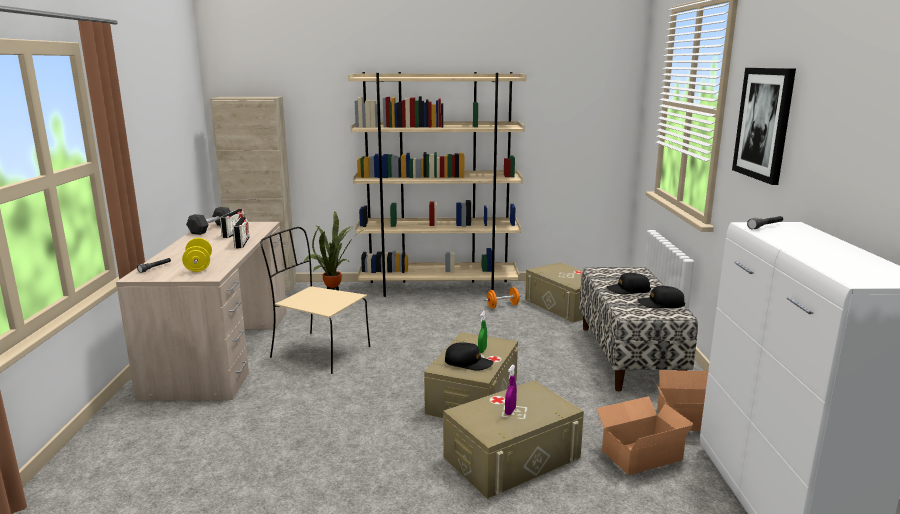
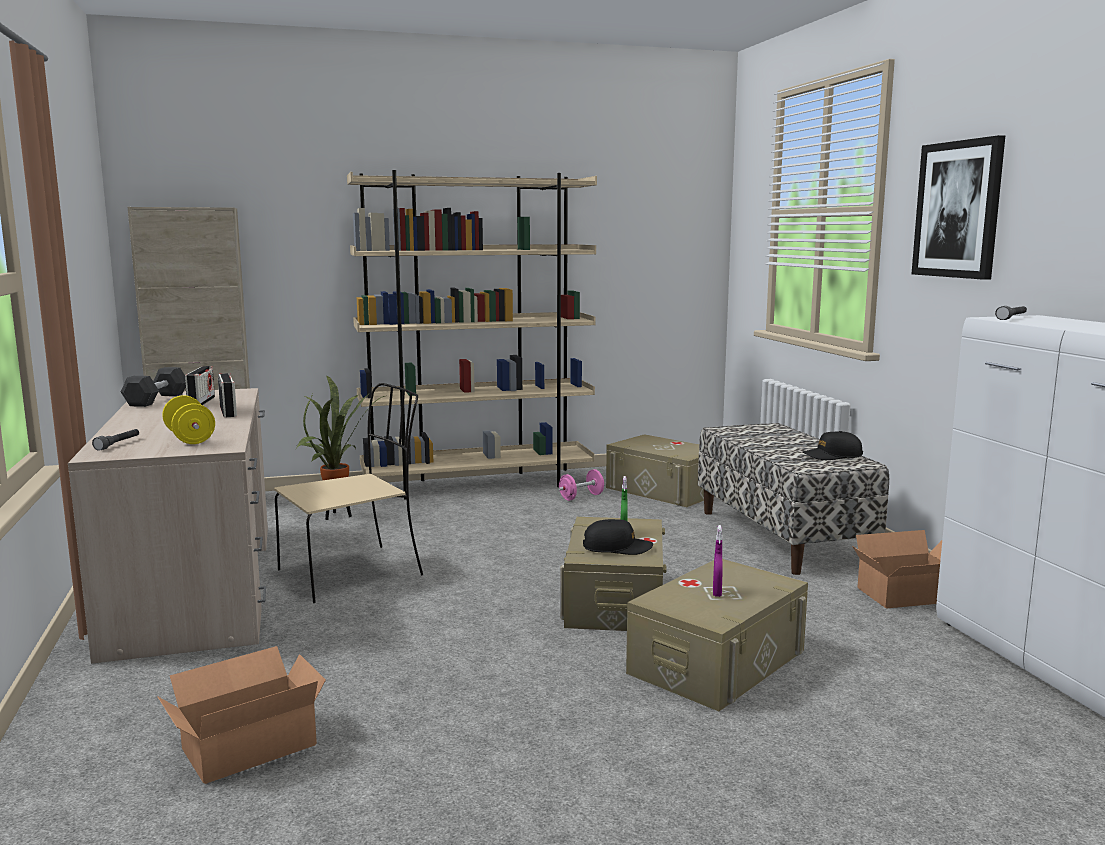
camera: 15 degrees left, 5 degrees down
beige chair [260,227,370,374] -> beige chair turned 135 degrees clockwise [274,383,423,603]
orange dumbbell [485,287,521,309] -> pink dumbbell [558,469,604,501]
cardboard box [596,396,694,475] -> cardboard box moved to [157,646,326,784]
black cap [606,273,651,294] -> none

